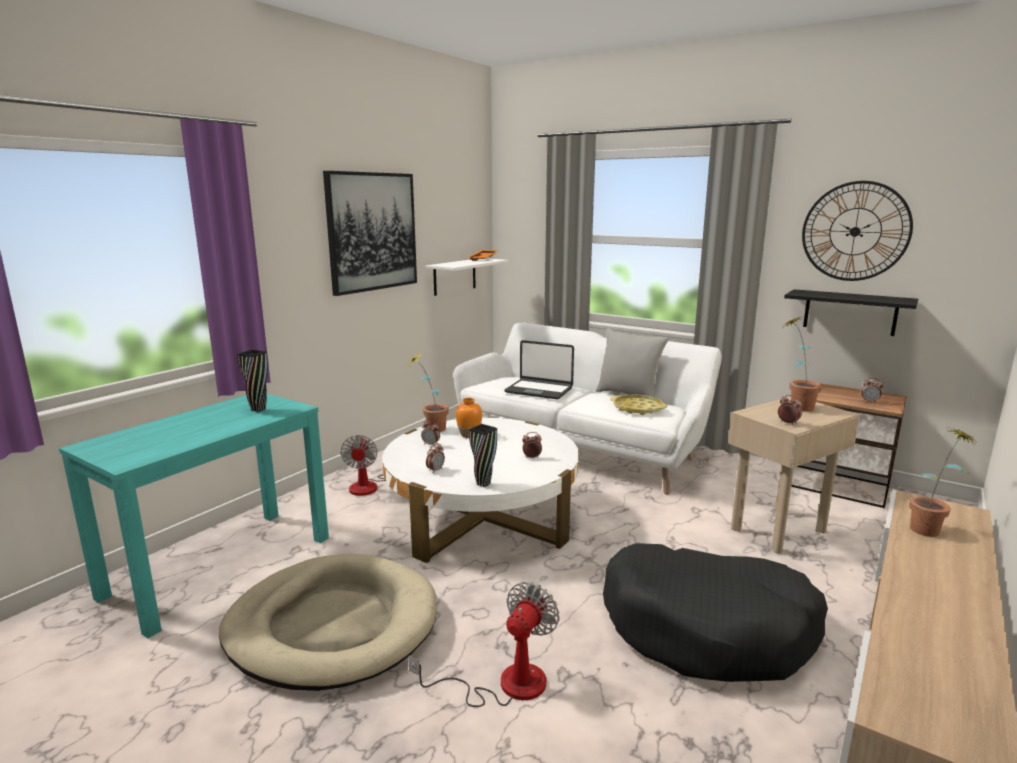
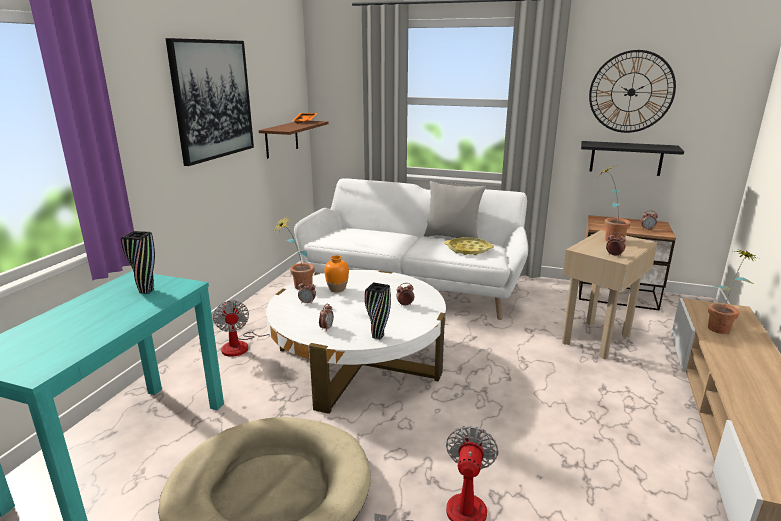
camera: 15 degrees left, 5 degrees up
white shelf [426,258,508,296] -> brown shelf [259,121,329,159]
laptop [504,340,574,399] -> none
black dog bed [603,543,828,682] -> none

